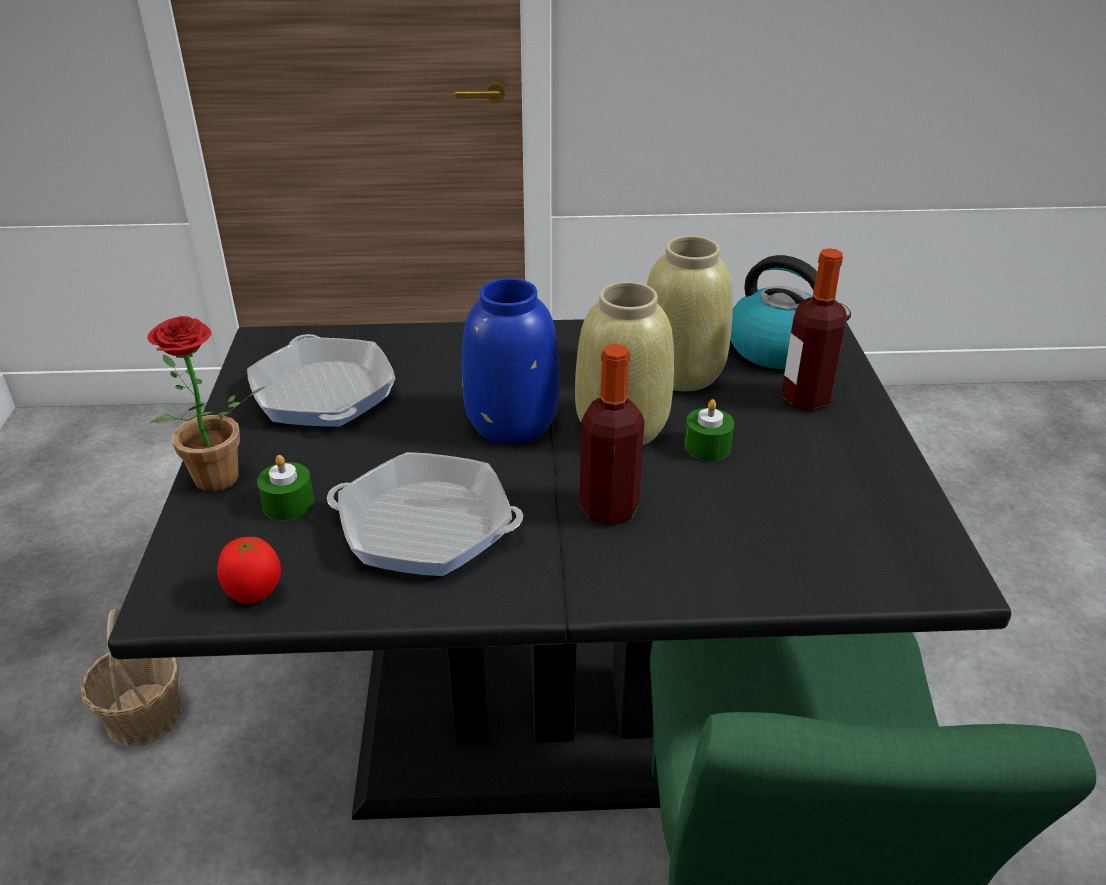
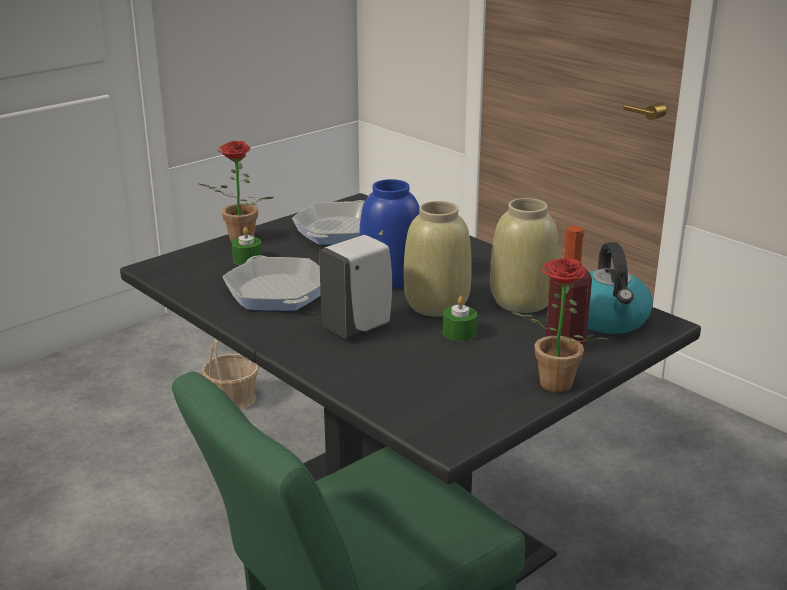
camera: 50 degrees right, 10 degrees down
tomato [217,537,281,604] -> none
bottle [579,344,645,525] -> white soap dispenser [319,235,392,339]
none -> potted plant [511,258,609,393]

